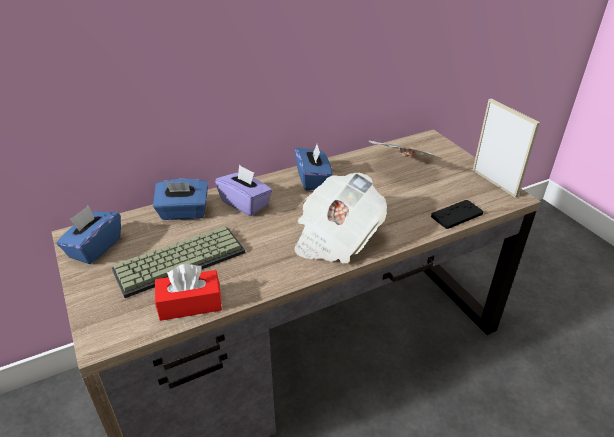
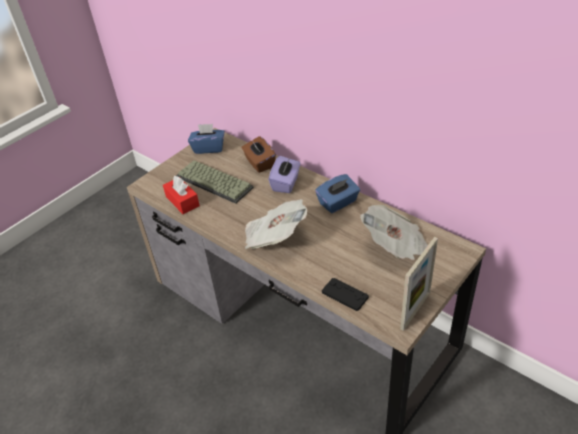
camera: 70 degrees right, 5 degrees up
blue tissue box [153,179,208,220] -> brown tissue box [242,136,276,173]

